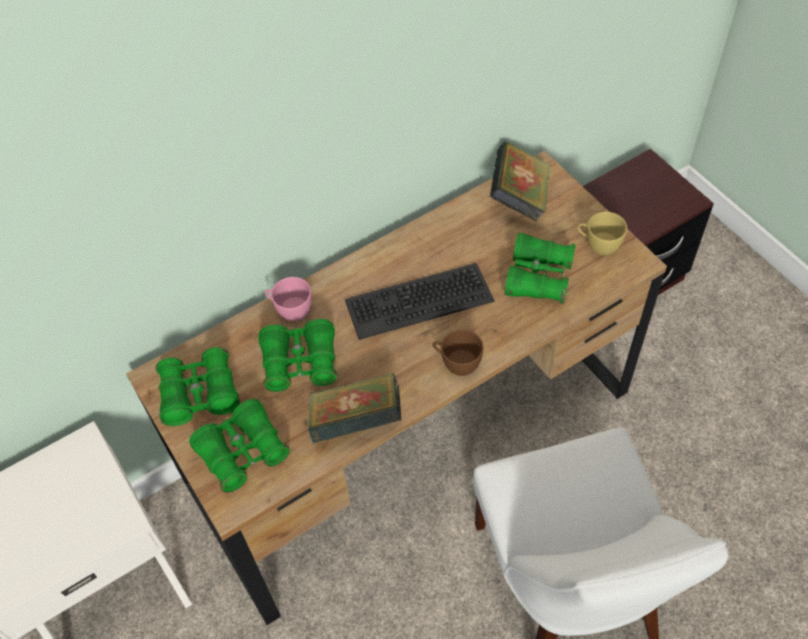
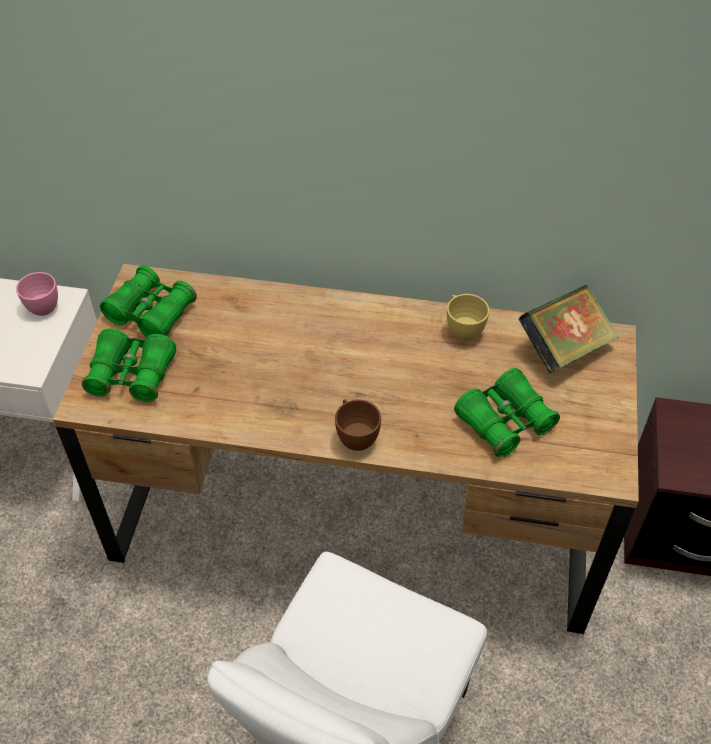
camera: 40 degrees right, 5 degrees down
green binoculars [258,319,338,392] -> none
pink cup [265,277,312,321] -> pink cup moved to [16,272,58,316]
book [308,373,401,443] -> none
keyboard [345,263,494,340] -> none
yellow cup [577,212,627,255] -> yellow cup moved to [447,294,489,341]

